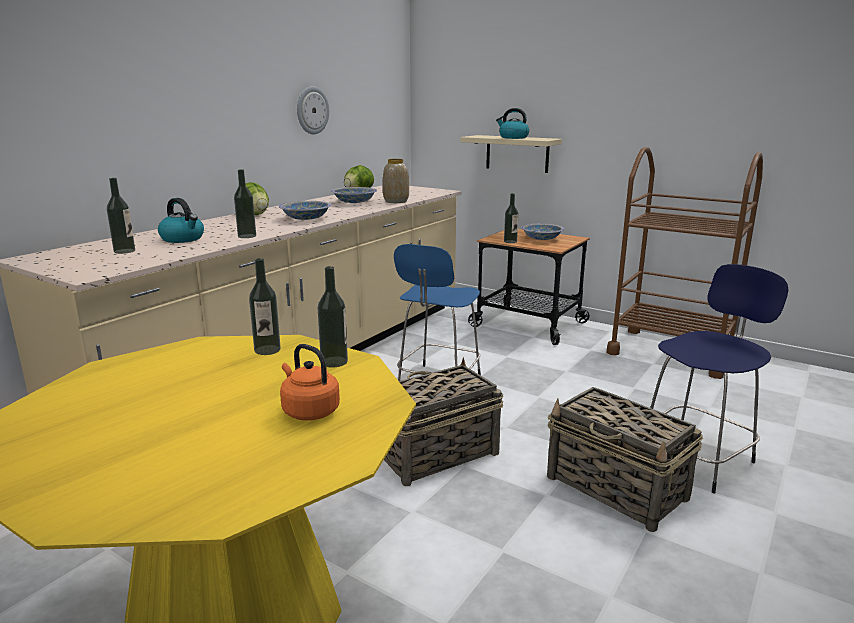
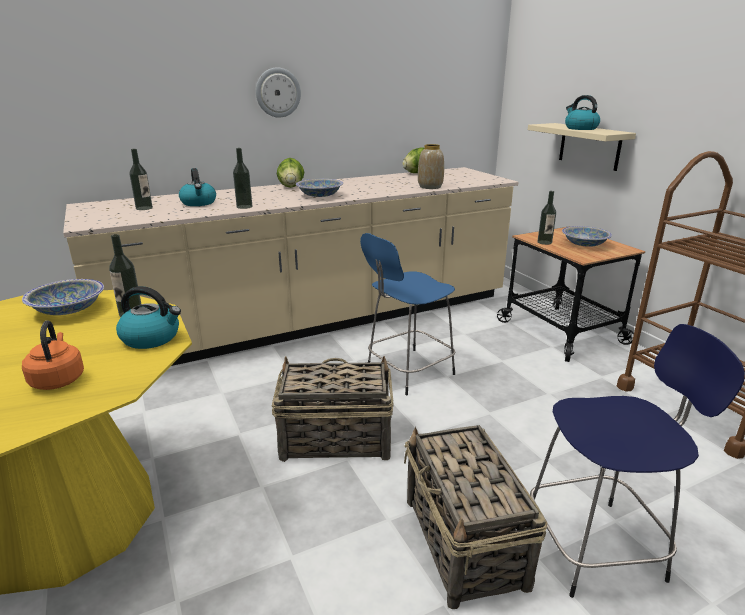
camera: 30 degrees right, 5 degrees up
wall clock [297,86,329,134] -> wall clock moved to [256,67,301,118]
bottle [318,266,348,367] -> kettle [116,286,181,349]
bowl [331,187,377,203] -> bowl moved to [22,279,104,315]

